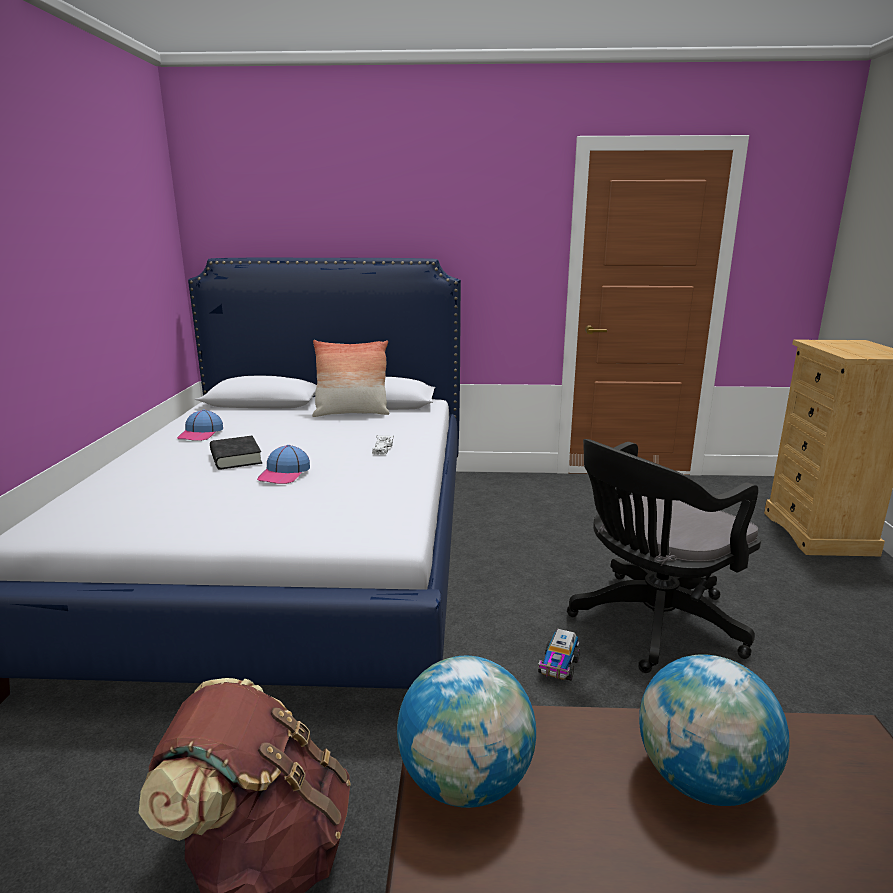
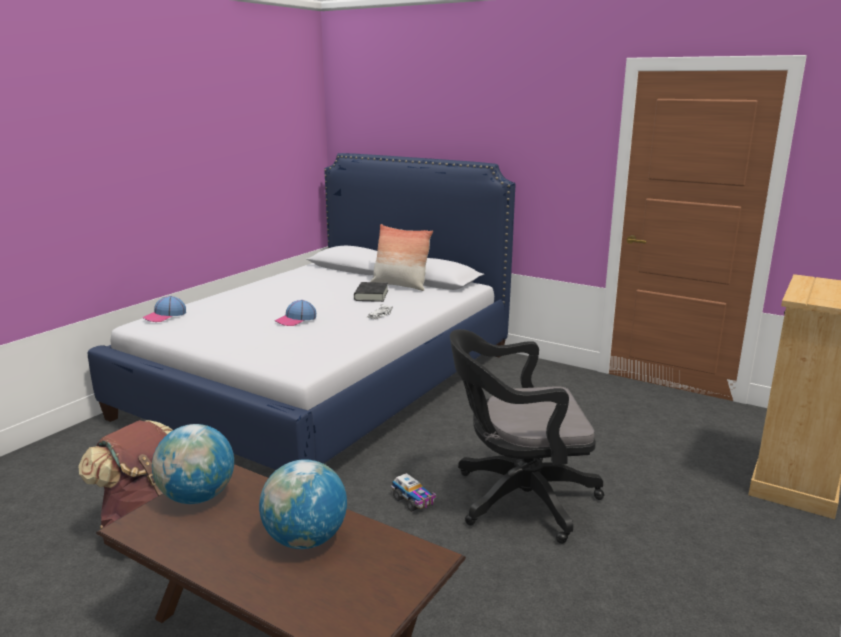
camera: 30 degrees right, 0 degrees up
cap [177,409,223,441] -> cap moved to [142,296,186,322]
black book [210,436,262,470] -> black book moved to [354,282,388,302]
toy truck [538,629,580,681] -> toy truck turned 90 degrees counterclockwise [391,473,436,512]

